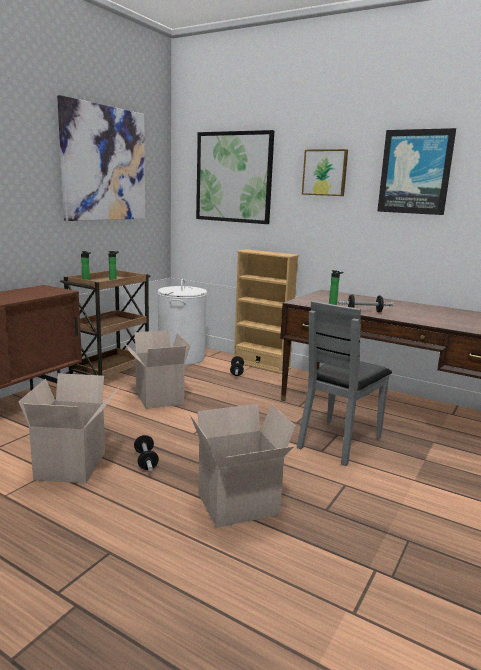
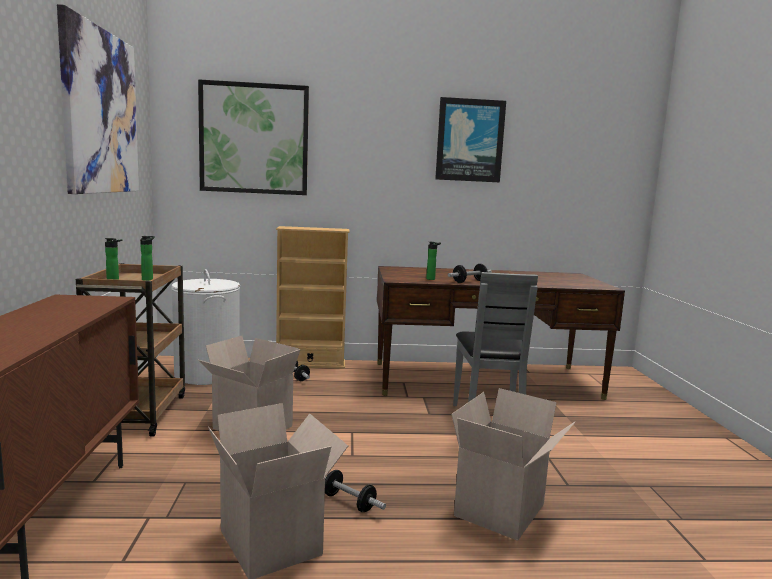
camera: 35 degrees left, 5 degrees down
picture [302,149,348,196] -> none

